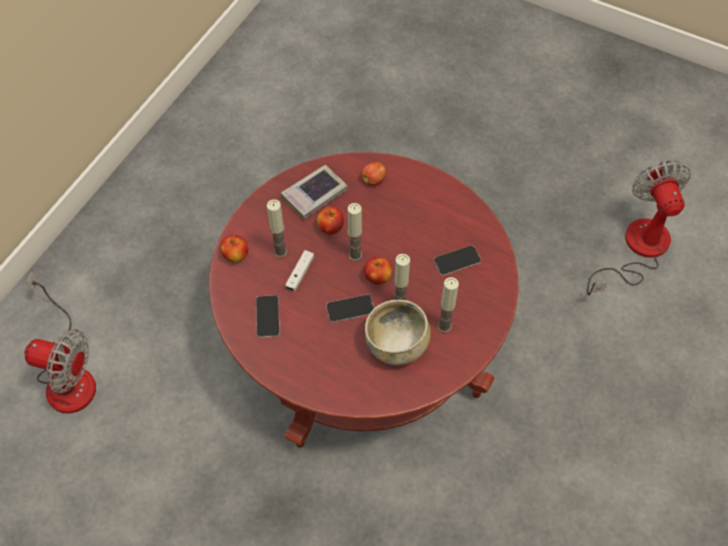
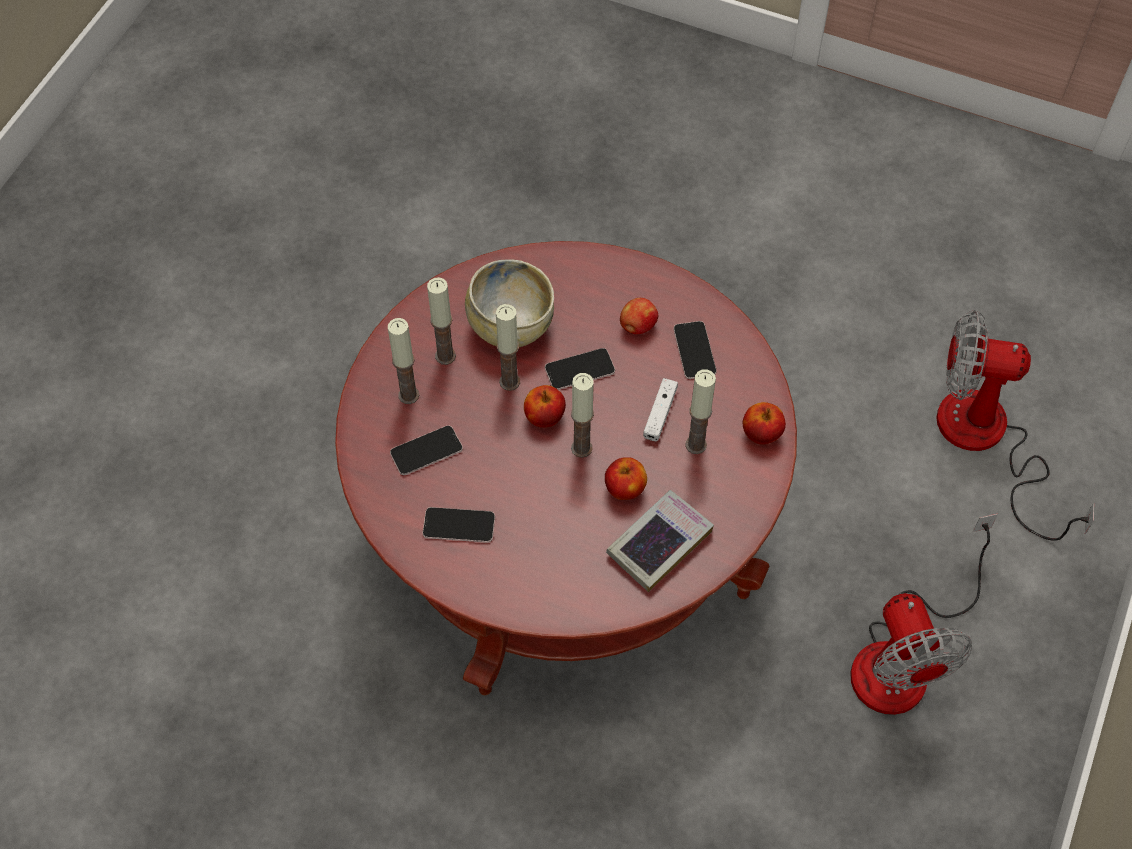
camera: 175 degrees right, 0 degrees up
apple [361,162,387,186] -> apple moved to [620,298,658,334]
fan [587,160,691,295] -> fan moved to [851,513,998,715]
none -> candle [388,318,419,404]
none -> phone [423,507,495,543]

